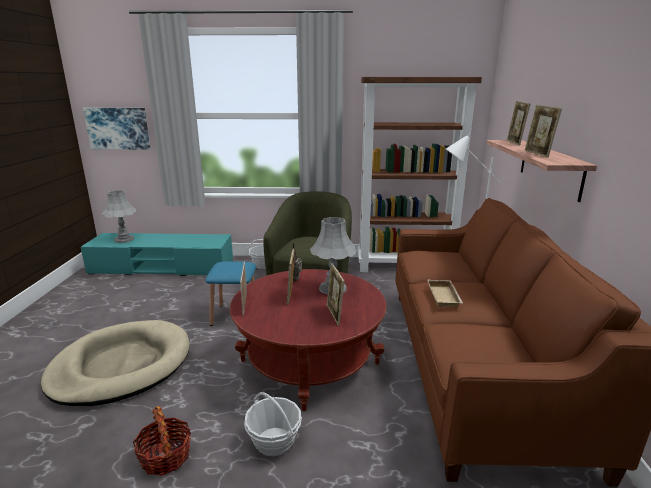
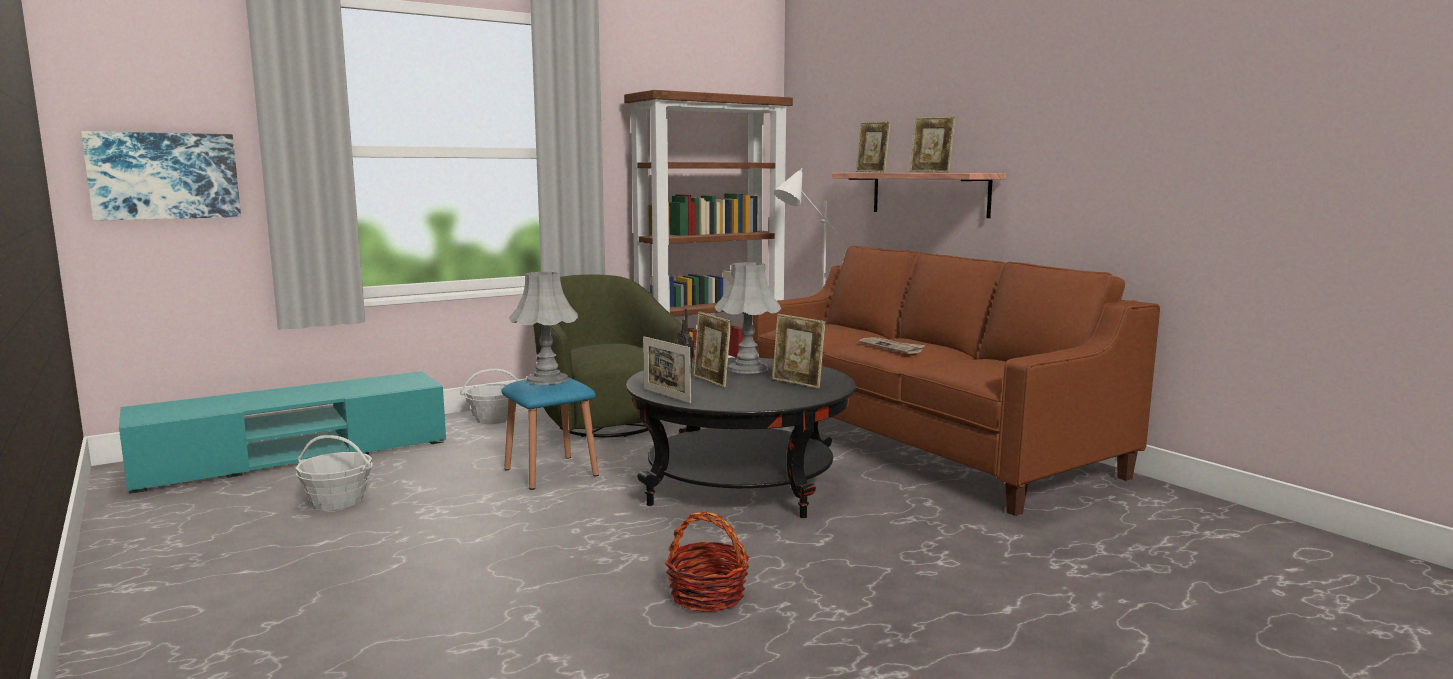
camera: 35 degrees left, 10 degrees down
beige dog bed [41,320,190,406] -> none
grey table lamp [102,190,136,243] -> grey table lamp moved to [509,272,578,385]
red coffee table [230,269,386,411] -> black coffee table [626,358,856,518]
basket [244,392,302,457] -> basket moved to [296,435,373,510]
beige tray [427,279,463,307] -> newspaper [859,337,925,354]

